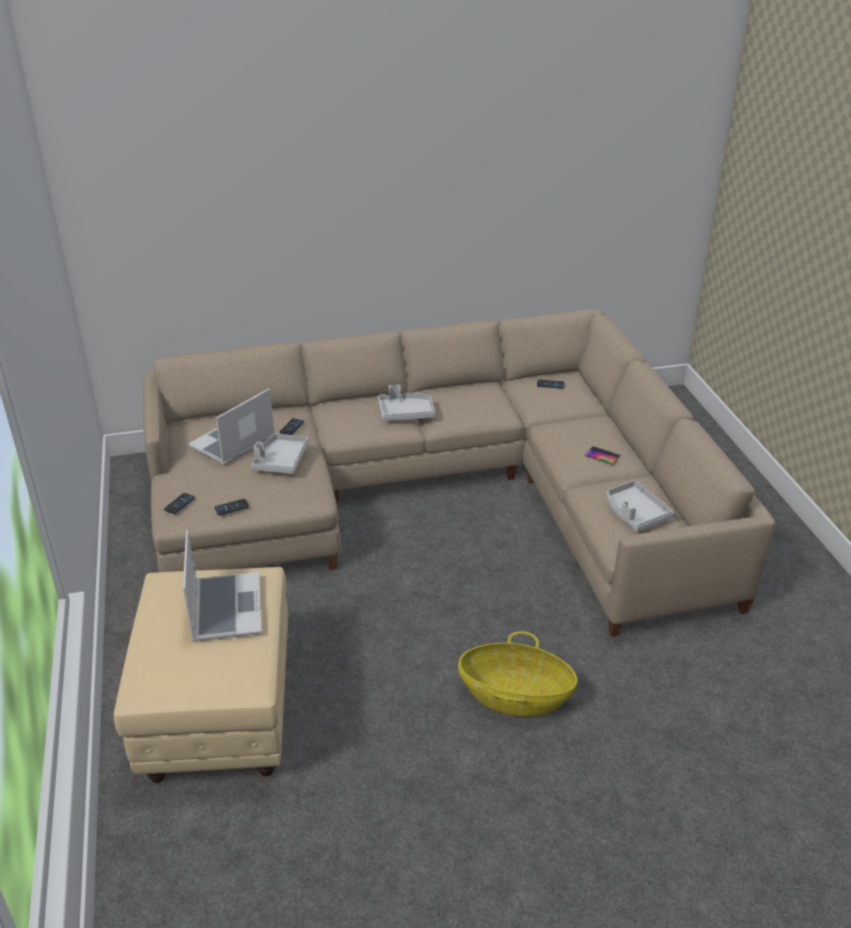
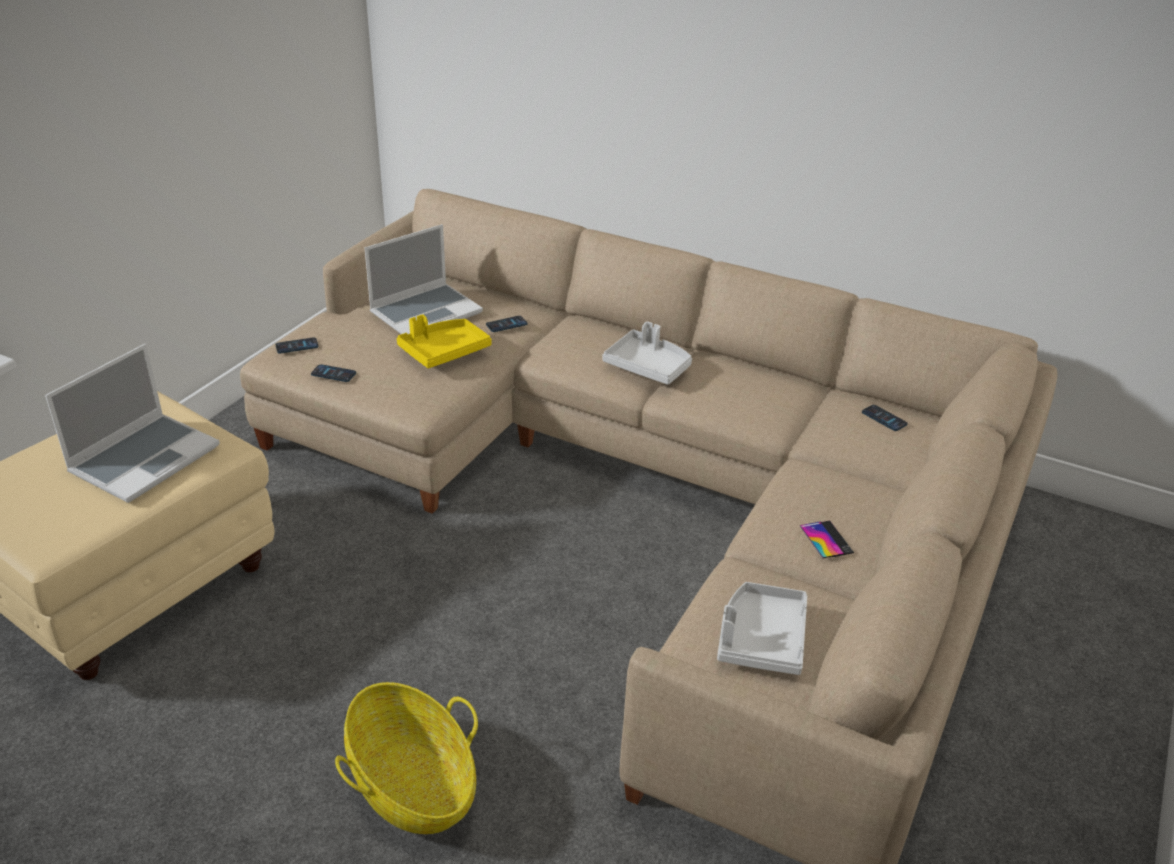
camera: 40 degrees right, 0 degrees up
laptop [188,388,275,465] -> laptop turned 150 degrees clockwise [364,224,483,334]
grey tray [251,434,309,474] -> yellow tray [397,314,492,368]

